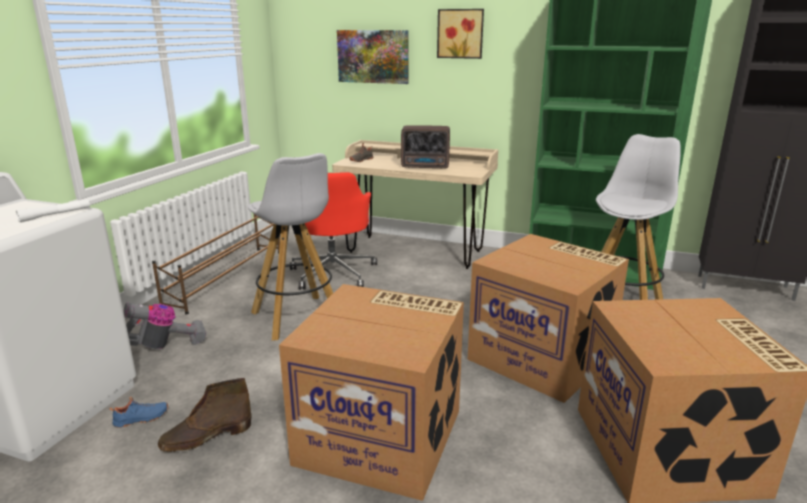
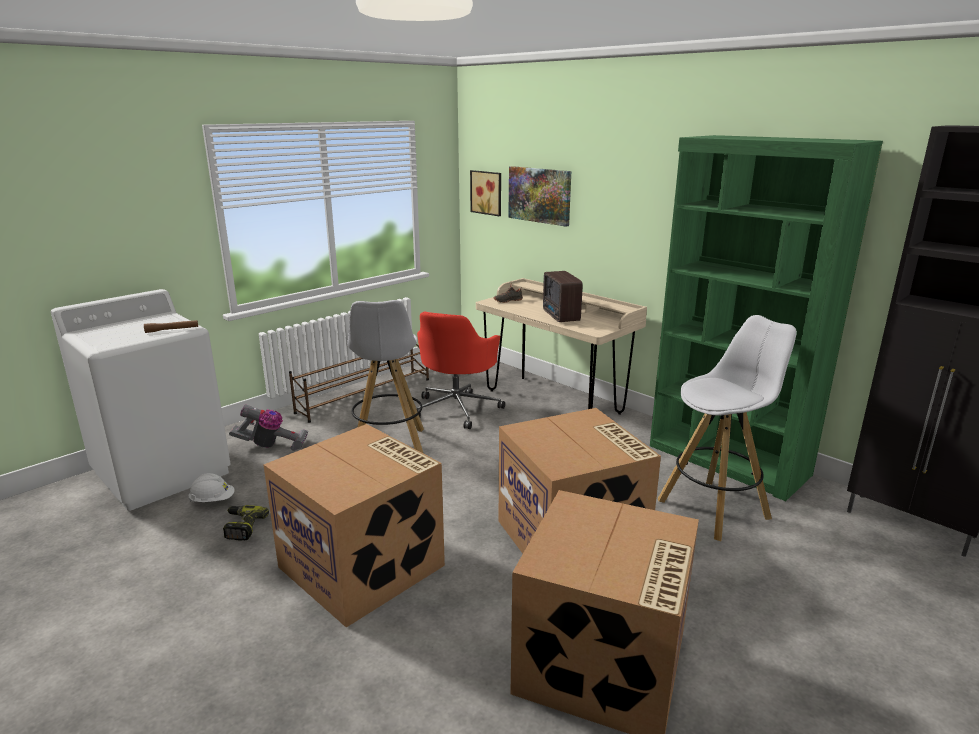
camera: 25 degrees right, 0 degrees up
white flashlight [16,199,90,222] -> brown flashlight [144,320,198,333]
blue shoe [109,397,168,428] -> white hard hat [188,473,235,502]
brown boot [158,378,251,452] -> power drill [223,505,269,541]
radio [401,125,450,169] -> radio turned 45 degrees clockwise [543,271,583,322]
picture [437,9,484,59] -> picture moved to [470,170,501,216]

